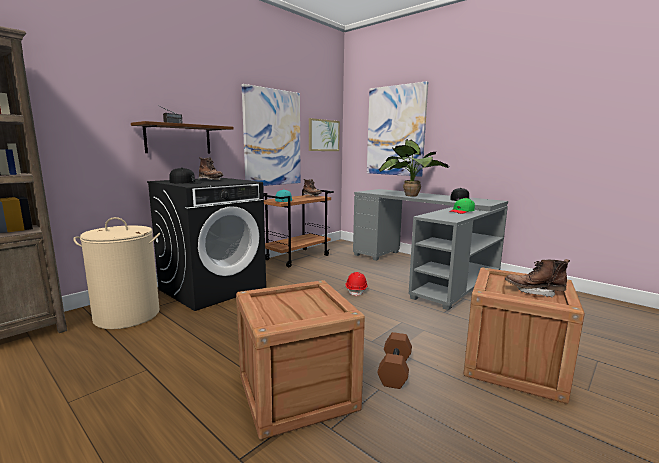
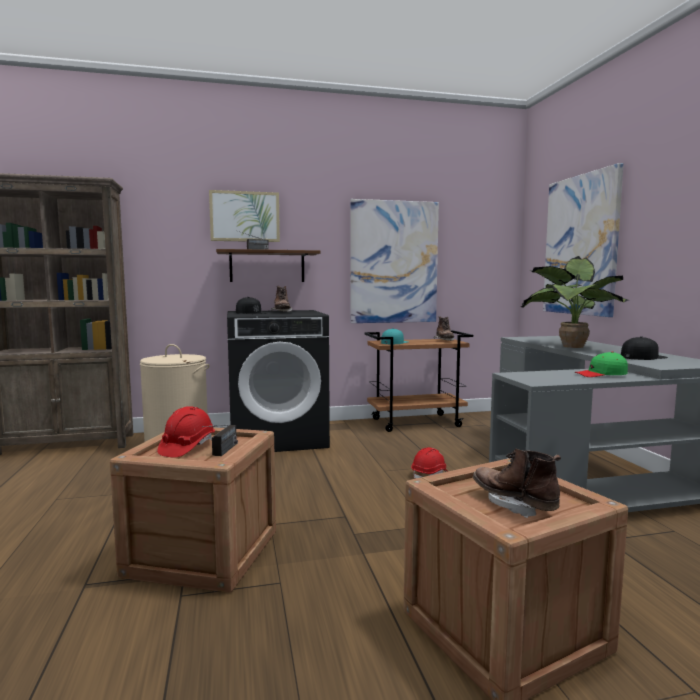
camera: 35 degrees right, 5 degrees down
picture [309,118,340,151] -> picture moved to [209,190,280,242]
brown dumbbell [377,332,412,389] -> none
none -> red hard hat [157,406,215,457]
none -> radio [202,424,238,456]

